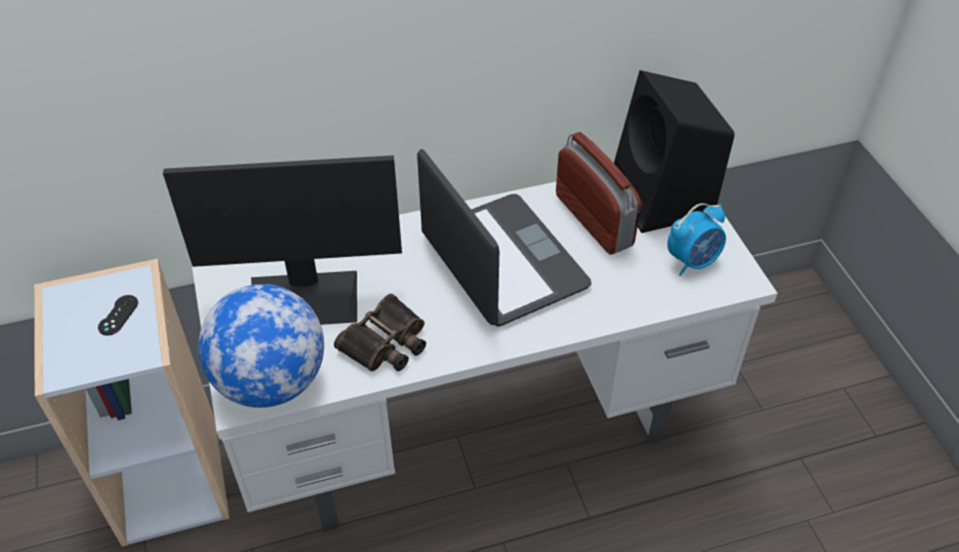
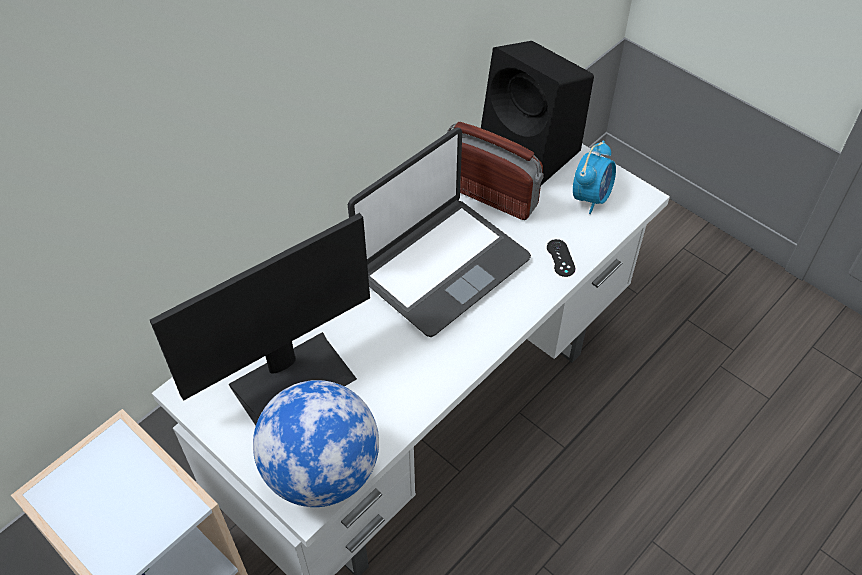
camera: 30 degrees left, 5 degrees up
black game controller [98,295,138,335] -> black game controller moved to [547,239,576,277]
binoculars [334,294,426,372] -> none
laptop [417,149,592,327] -> laptop turned 105 degrees clockwise [348,127,531,337]

